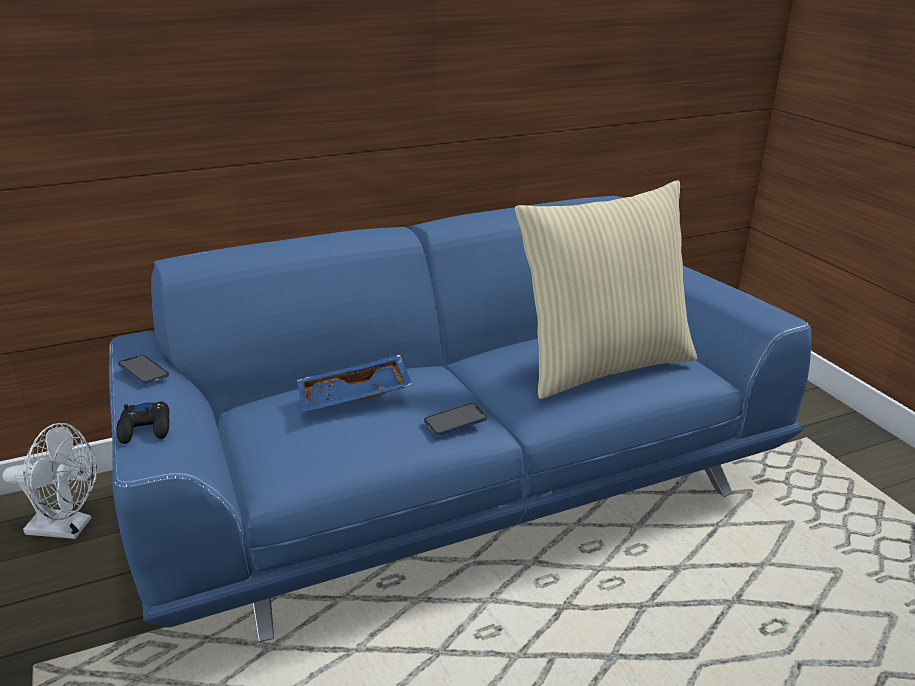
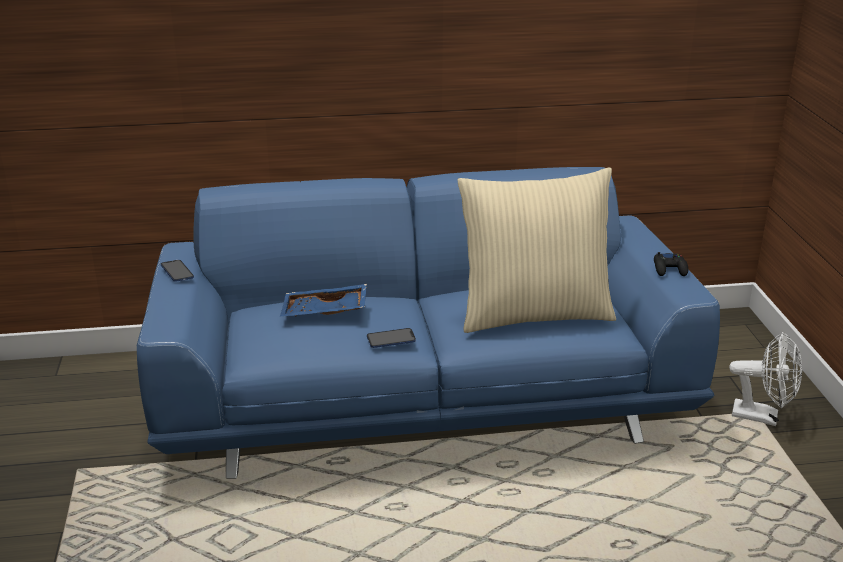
camera: 15 degrees right, 0 degrees up
white fan [3,423,97,539] -> white fan moved to [729,332,802,426]
black game controller [116,401,170,444] -> black game controller moved to [654,252,688,276]

